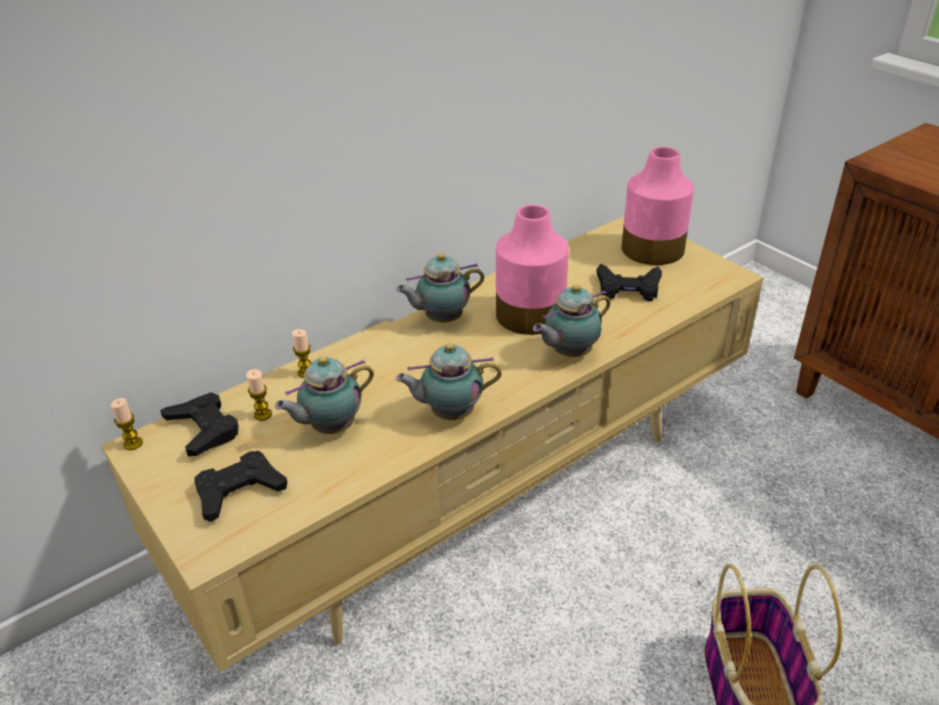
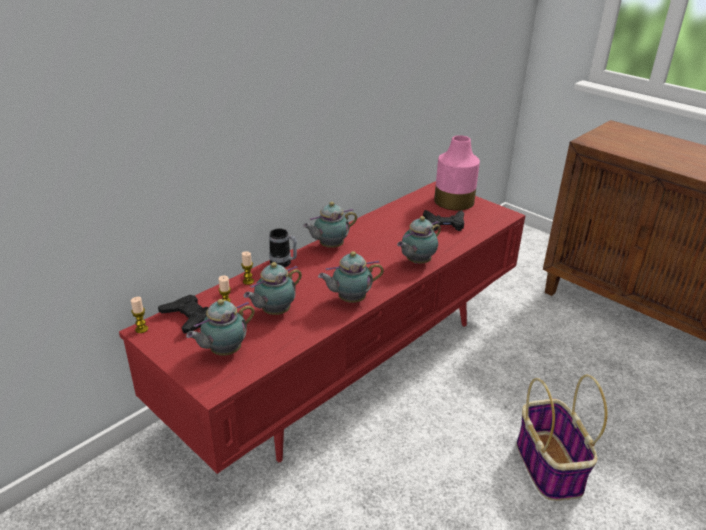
camera: 10 degrees left, 5 degrees down
beige tv stand [101,216,763,672] -> red tv stand [119,181,526,474]
black game controller [194,451,288,522] -> teapot [186,299,255,356]
pink vase [496,205,569,335] -> none
none -> mug [269,228,297,268]

